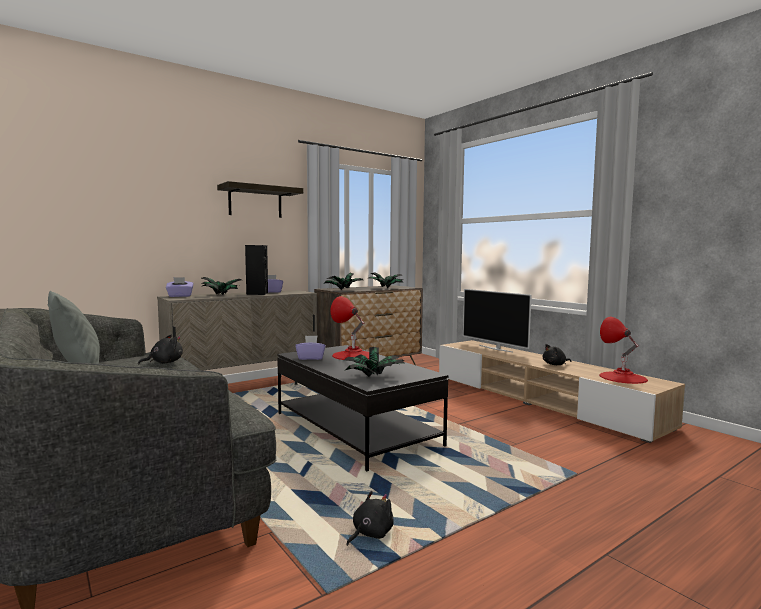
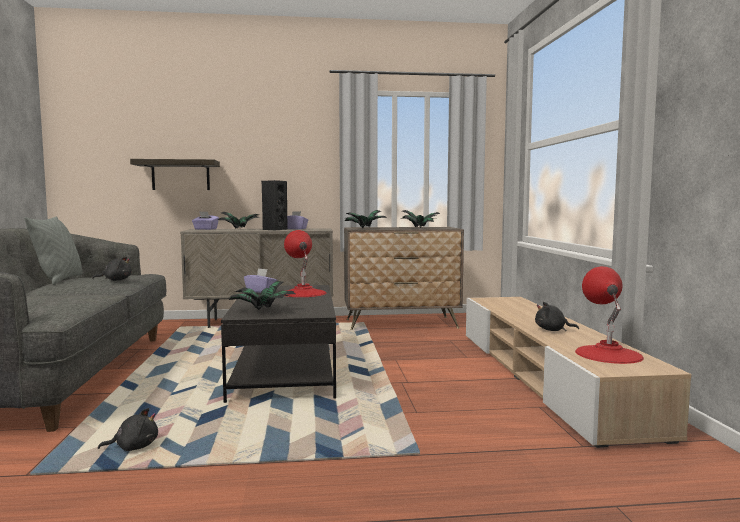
camera: 30 degrees right, 0 degrees up
shelf [217,181,303,218] -> shelf moved to [130,159,220,190]
television [463,289,532,352] -> none

